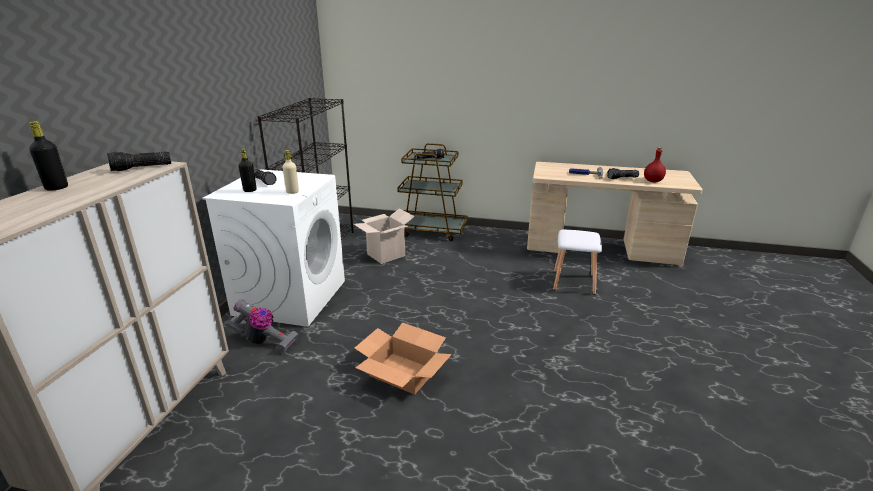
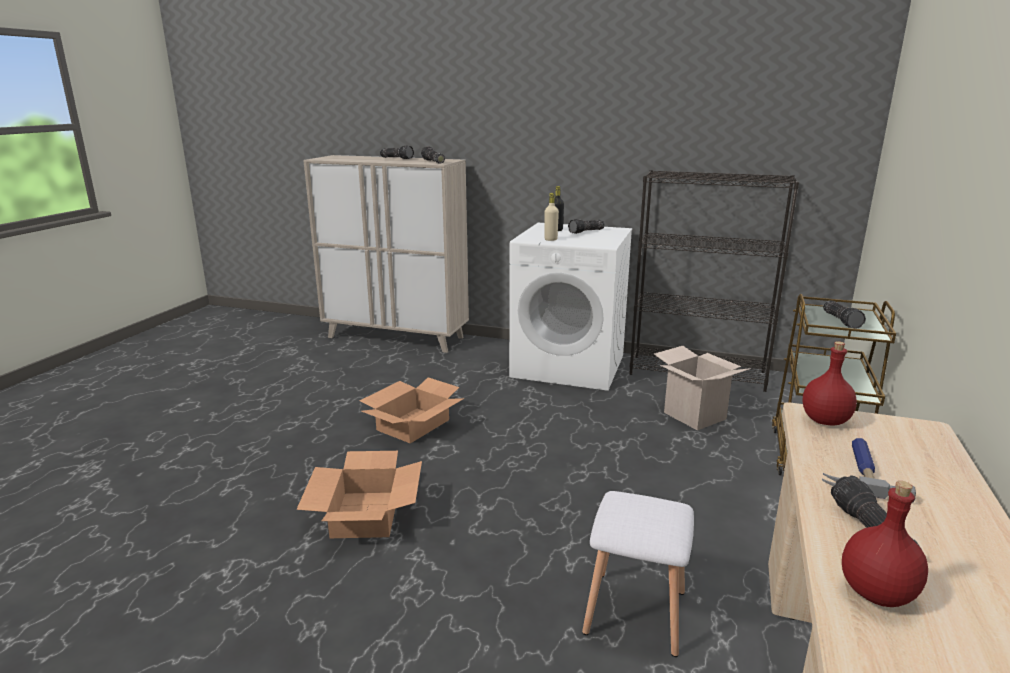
camera: 95 degrees right, 5 degrees down
black bottle [29,121,68,191] -> flashlight [380,146,414,159]
vacuum cleaner [225,299,298,353] -> none
none -> cardboard box [296,451,422,538]
none -> red bottle [803,341,857,425]

